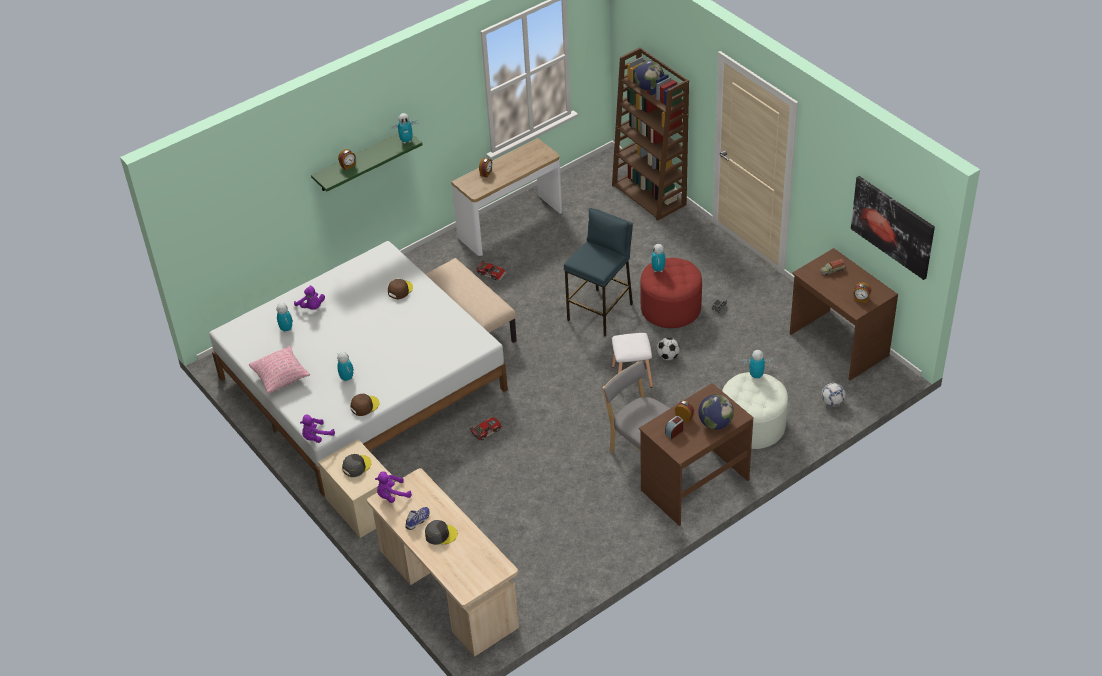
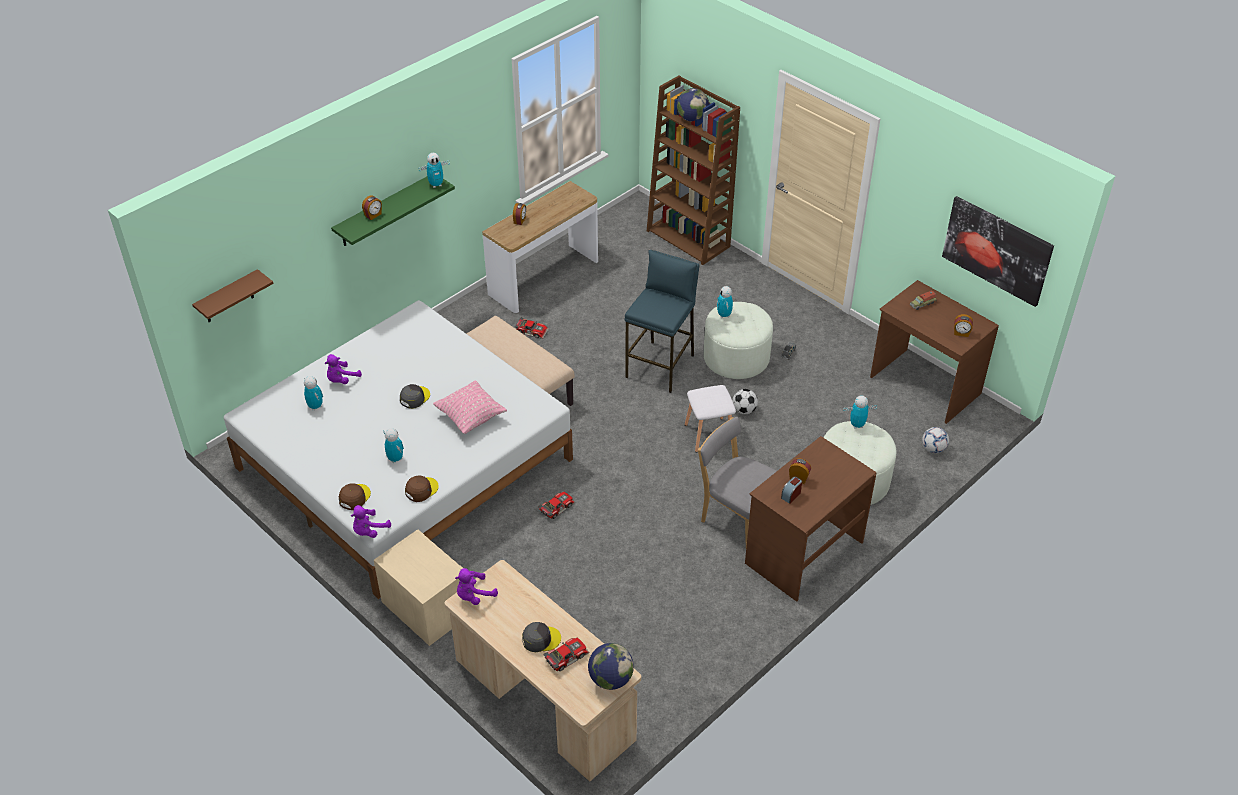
camera: 10 degrees left, 0 degrees up
pink pillow [249,346,310,393] -> pink pillow moved to [433,380,507,434]
purple plush toy [294,285,325,310] -> purple plush toy turned 90 degrees clockwise [324,354,362,384]
grey cap [342,454,372,477] -> grey cap moved to [400,384,430,409]
brown cap [388,279,413,299] -> brown cap moved to [339,483,371,510]
shoe [405,507,429,530] -> none
red ottoman [640,258,702,328] -> white ottoman [704,302,773,379]
globe [698,394,734,430] -> globe moved to [588,643,634,690]
none -> brown shelf [192,269,274,322]
none -> toy car [543,637,590,671]

